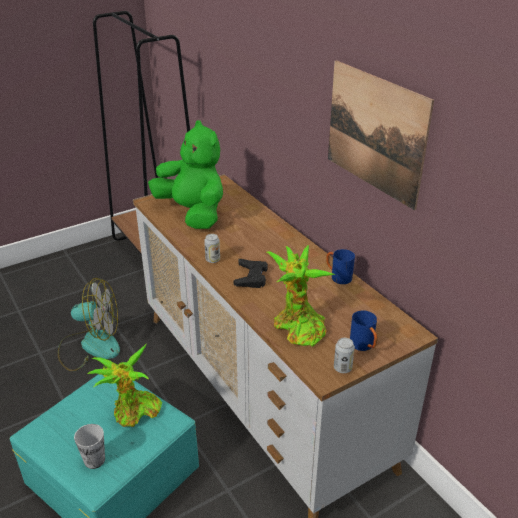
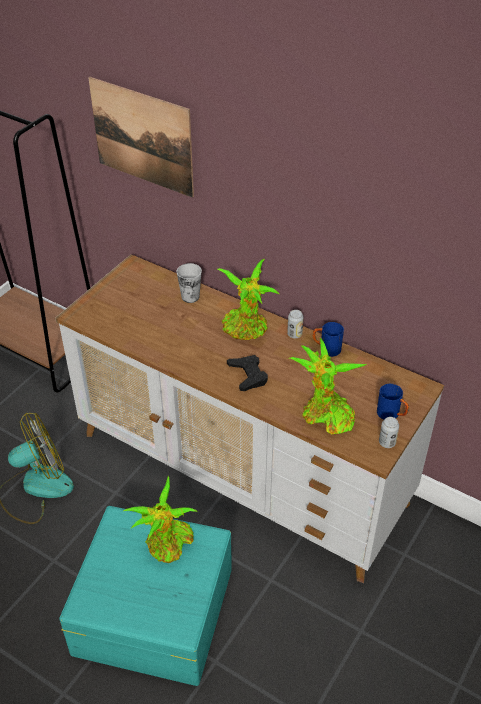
camera: 25 degrees left, 10 degrees up
cup [74,424,105,469] -> cup moved to [177,263,202,303]
green plush toy [148,120,223,229] -> none
can [204,234,220,263] -> can moved to [287,310,304,338]
picture [328,60,434,210] -> picture moved to [88,77,194,198]
none -> potted plant [217,259,279,340]

